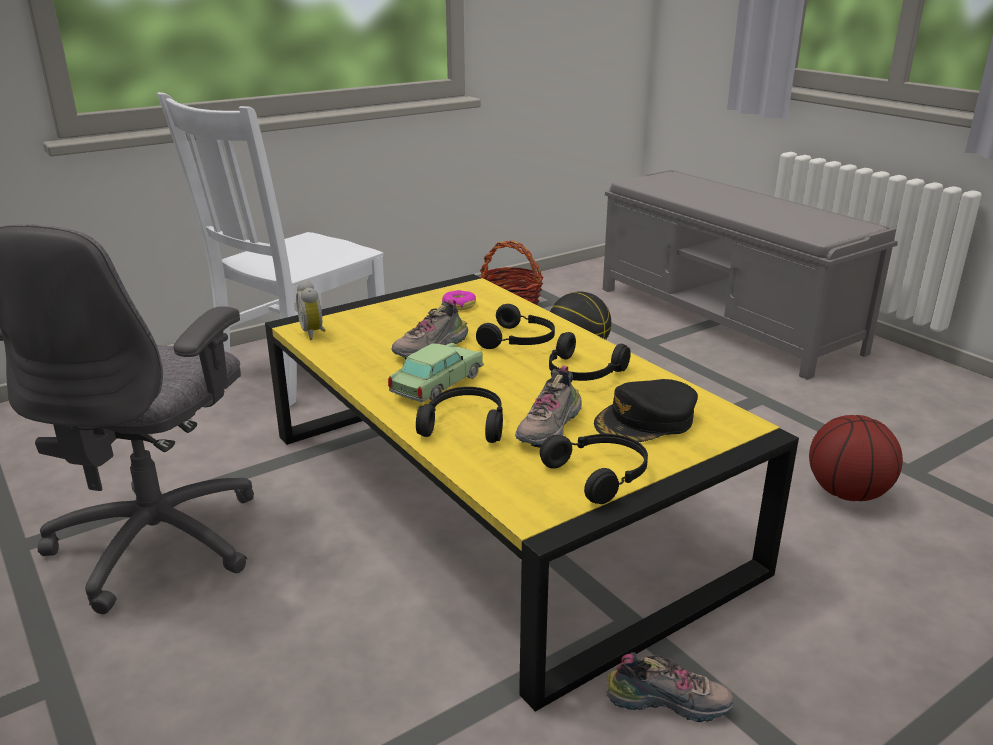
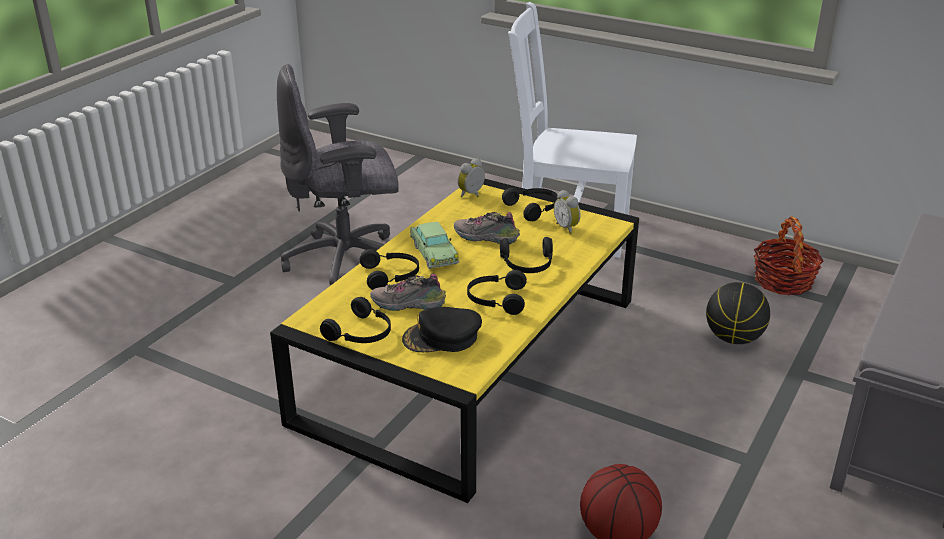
camera: 65 degrees right, 5 degrees up
toy car [388,343,484,402] -> toy car turned 60 degrees clockwise [410,222,459,269]
donut [442,290,476,310] -> alarm clock [554,190,581,234]
black cap [594,379,698,442] -> black cap turned 45 degrees counterclockwise [402,307,482,352]
shoe [606,652,734,722] -> none
none -> black headphones [502,188,559,221]

